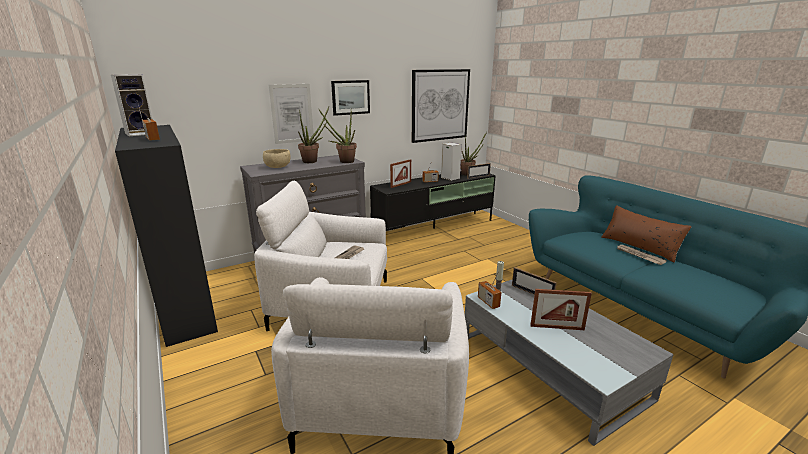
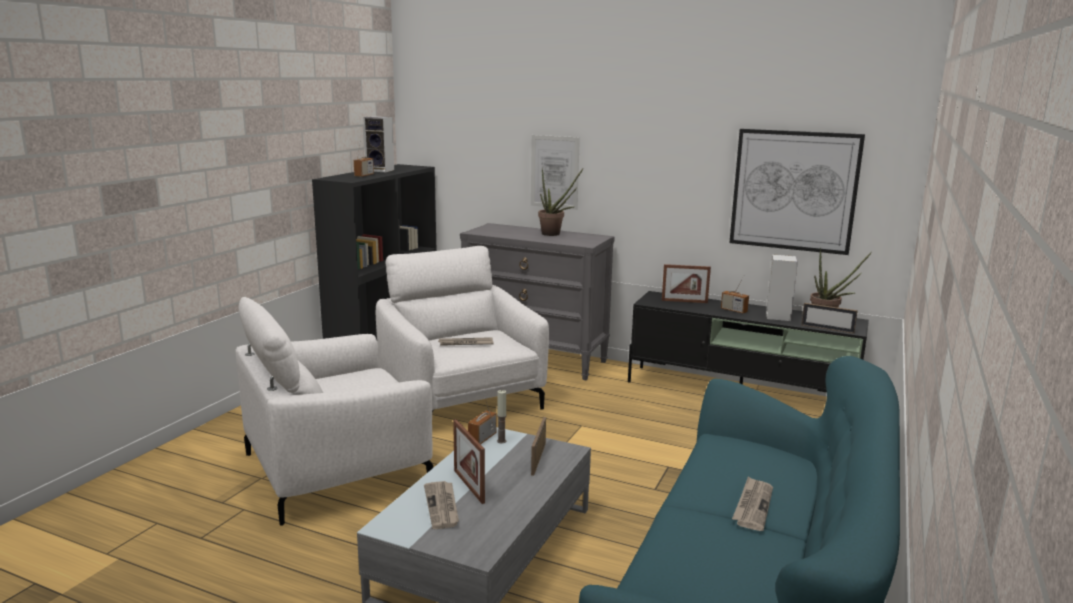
camera: 55 degrees right, 5 degrees down
beige bowl [263,149,291,168] -> none
potted plant [318,108,357,163] -> none
picture [331,80,370,116] -> none
brown pillow [601,205,692,263] -> none
none -> newspaper [424,481,459,529]

